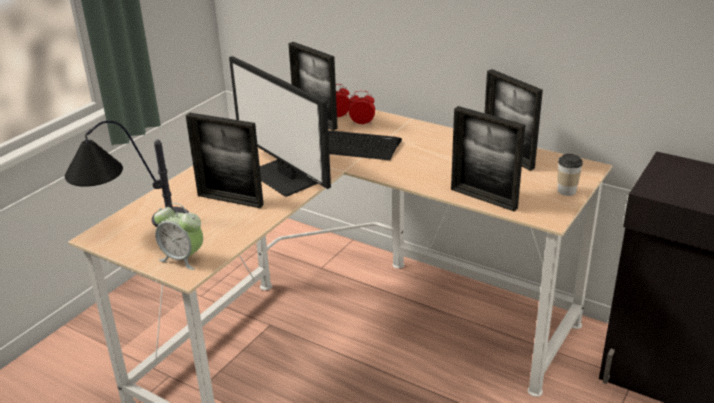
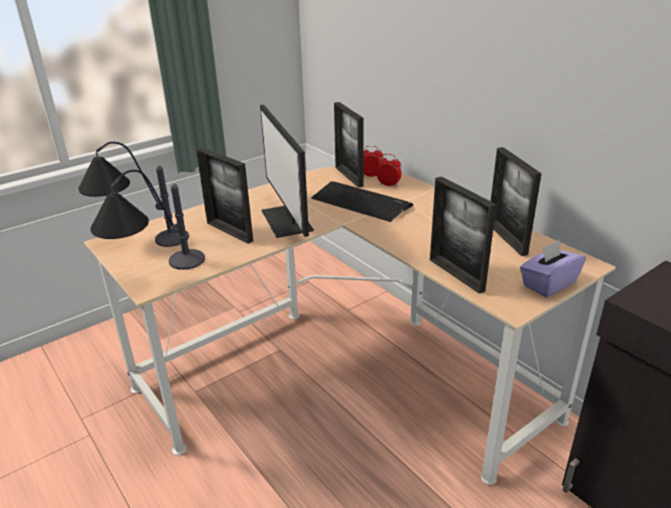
camera: 20 degrees right, 0 degrees up
alarm clock [154,203,203,270] -> table lamp [90,170,205,270]
cup [557,154,583,196] -> purple tissue box [520,240,586,297]

